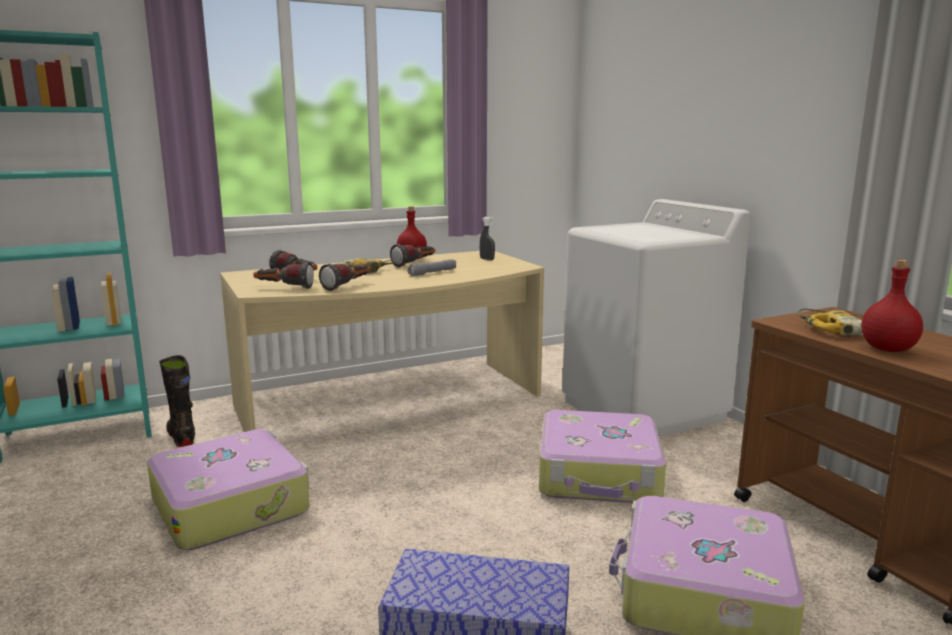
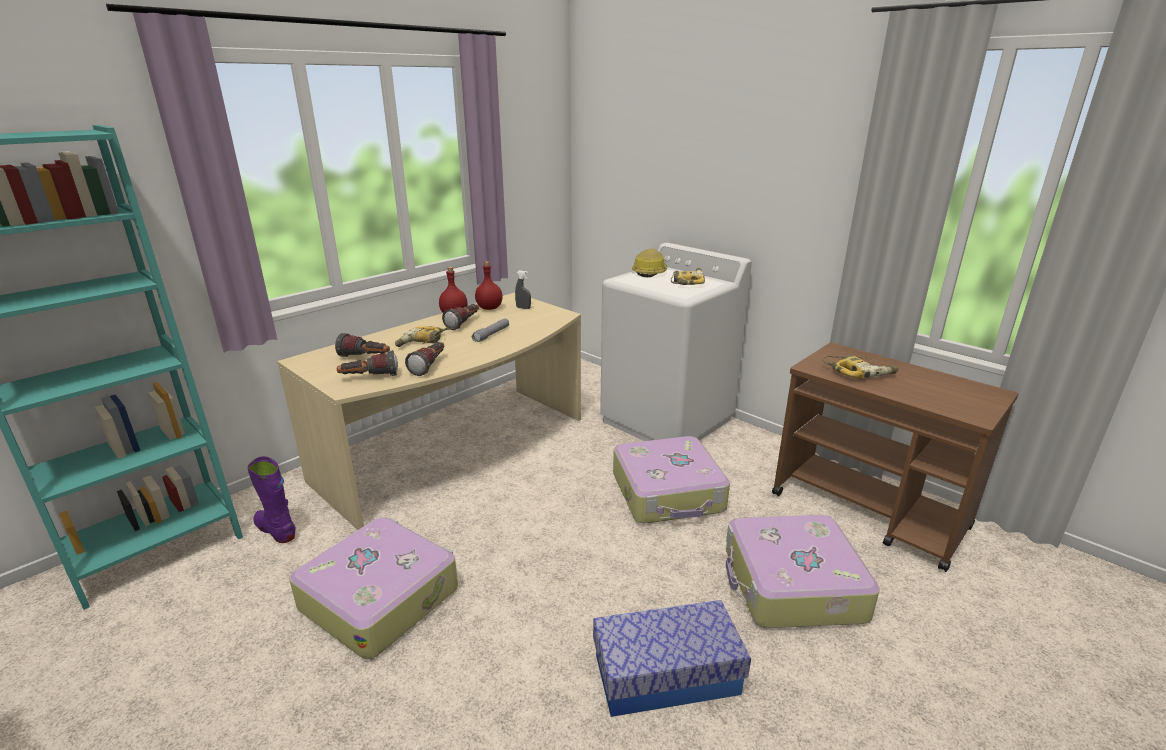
camera: 20 degrees left, 10 degrees up
black boot [159,355,195,447] -> purple boot [248,456,296,543]
red bottle [861,260,923,352] -> red bottle moved to [475,261,503,310]
none -> hard hat [632,248,667,277]
none -> power drill [671,268,705,285]

